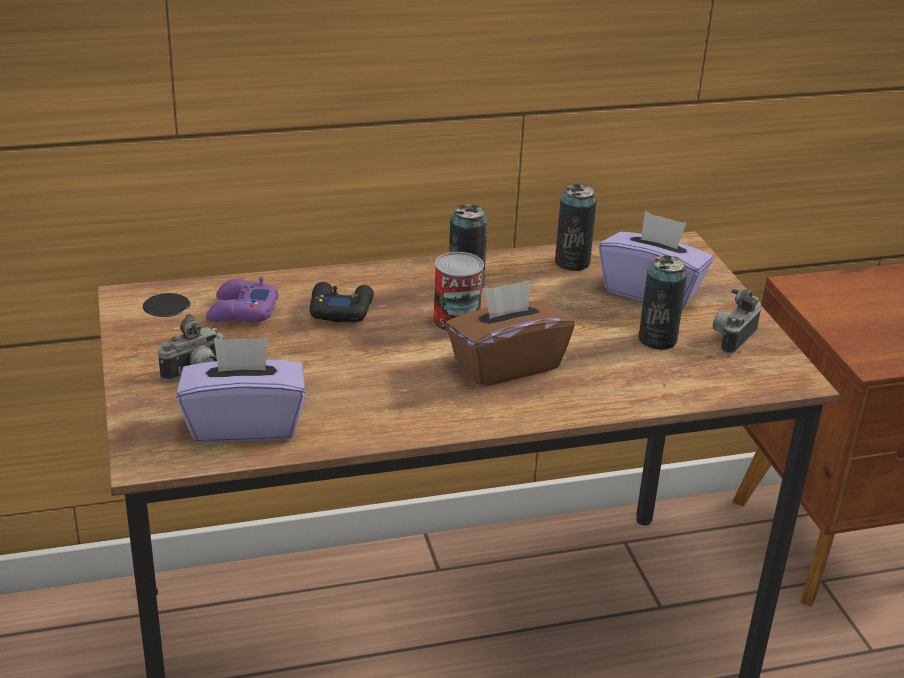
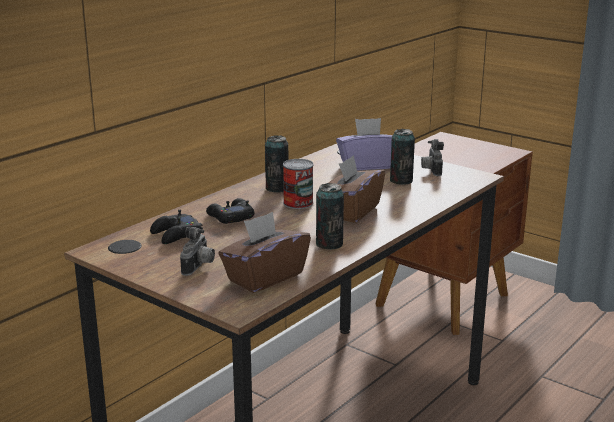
camera: 35 degrees left, 10 degrees down
purple tissue box [177,338,305,443] -> brown tissue box [218,212,311,293]
purple game controller [206,277,279,322] -> black game controller [150,210,203,244]
can [555,184,597,271] -> can moved to [316,183,344,250]

